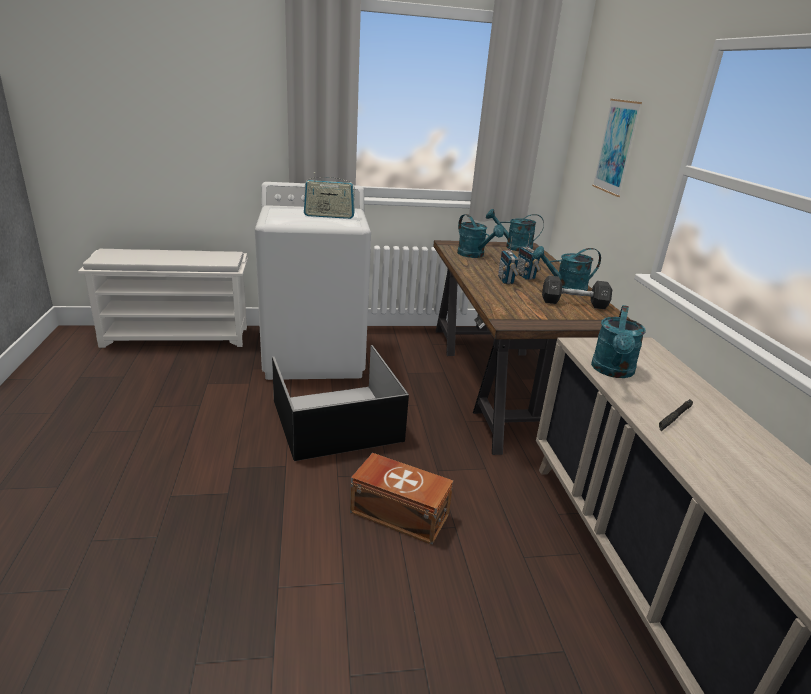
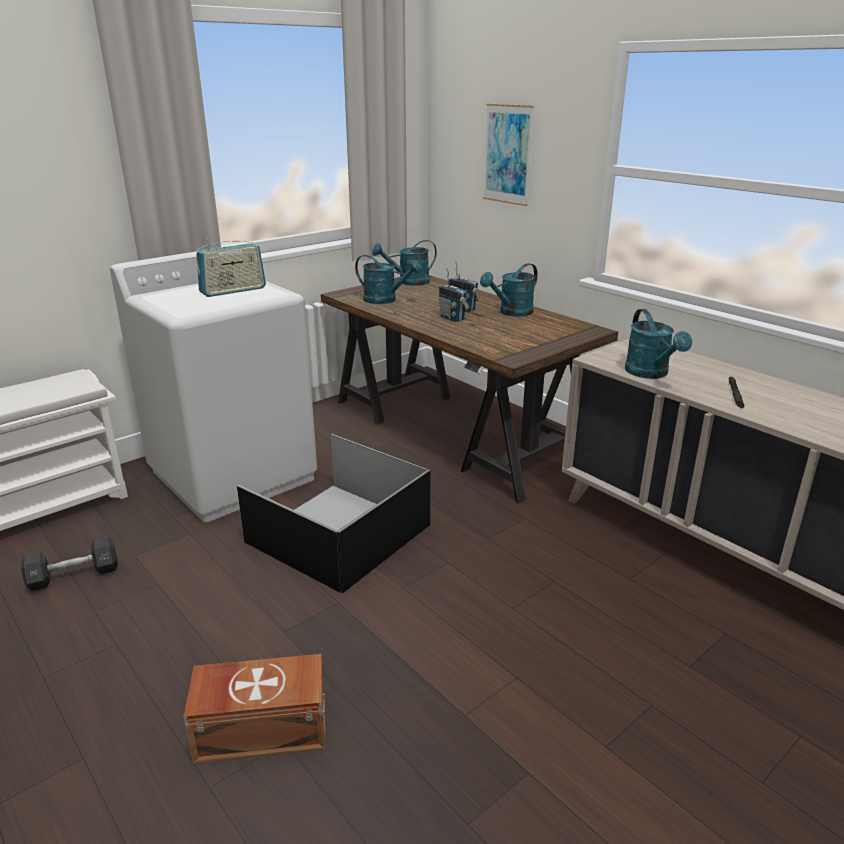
camera: 30 degrees left, 0 degrees up
brown storage box [350,453,453,545] -> brown storage box moved to [183,654,326,764]
black dumbbell [542,275,612,309] -> black dumbbell moved to [21,536,118,591]

